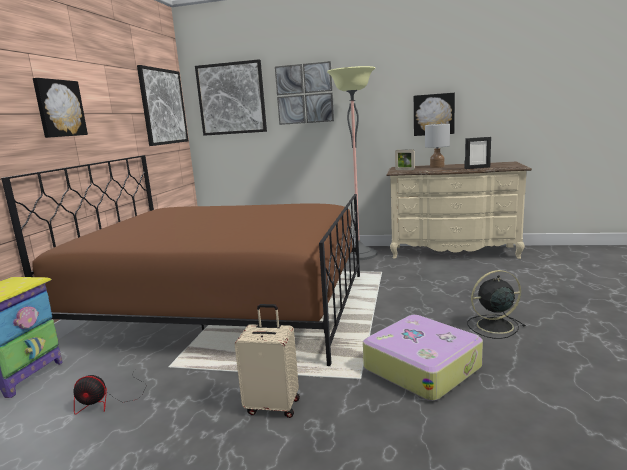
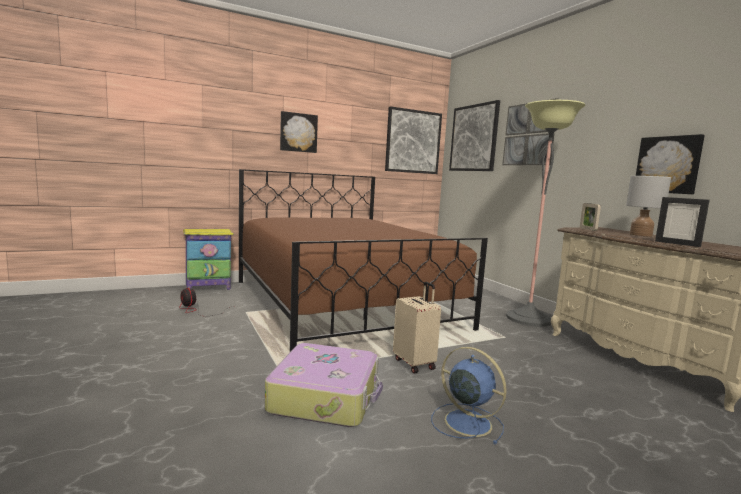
camera: 50 degrees right, 5 degrees down
beige suitcase [235,304,300,418] -> beige suitcase moved to [393,282,441,373]
black fan [467,270,525,339] -> blue fan [431,347,507,444]

